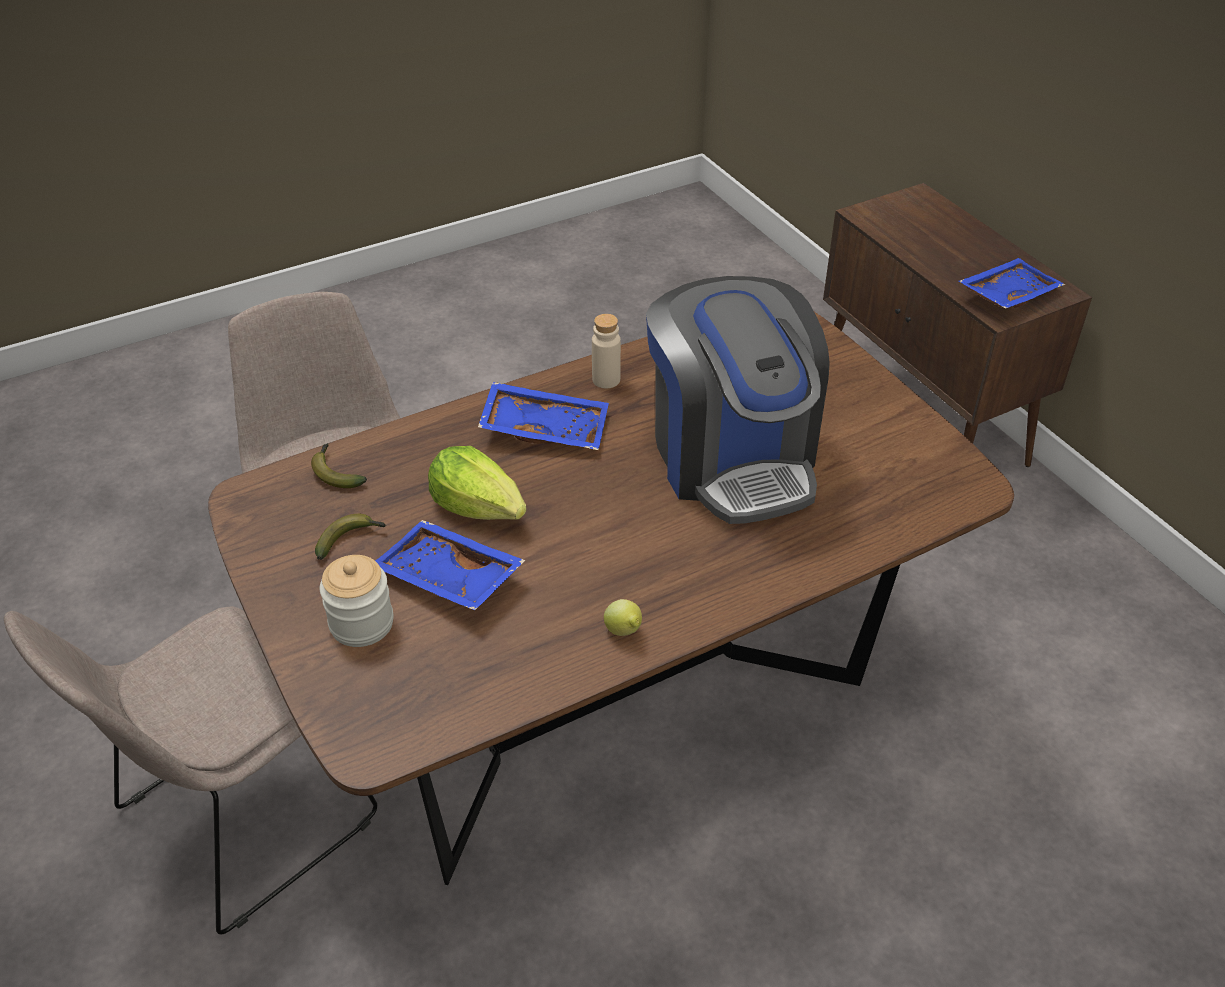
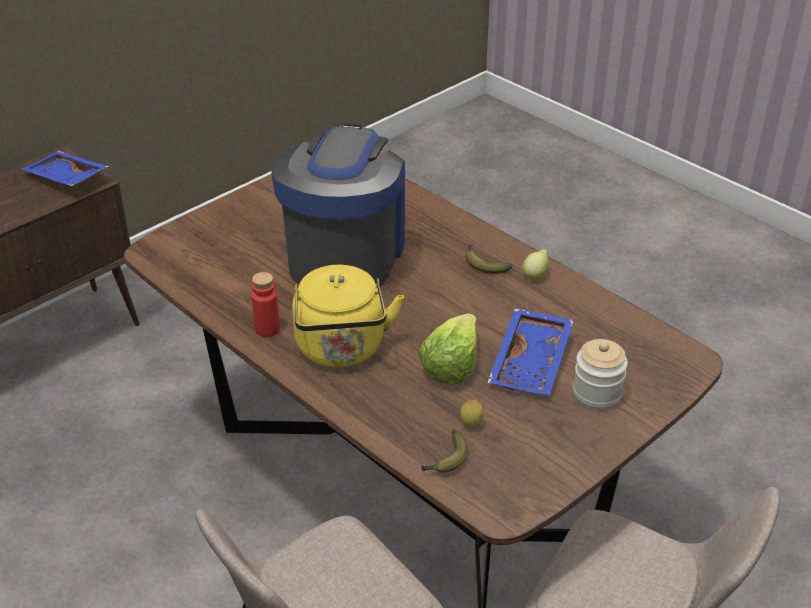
camera: 105 degrees left, 5 degrees down
banana [315,514,386,560] -> banana moved to [465,245,512,274]
blue tray [478,382,609,450] -> yellow kettle [292,265,404,367]
beige bottle [592,314,621,389] -> red bottle [251,272,280,337]
coffee machine [646,276,830,524] -> coffee machine turned 45 degrees counterclockwise [271,124,405,286]
none -> lemon [460,400,483,428]

